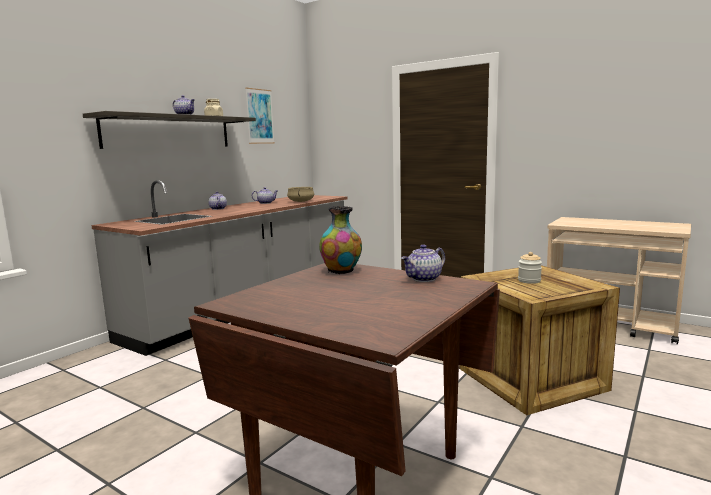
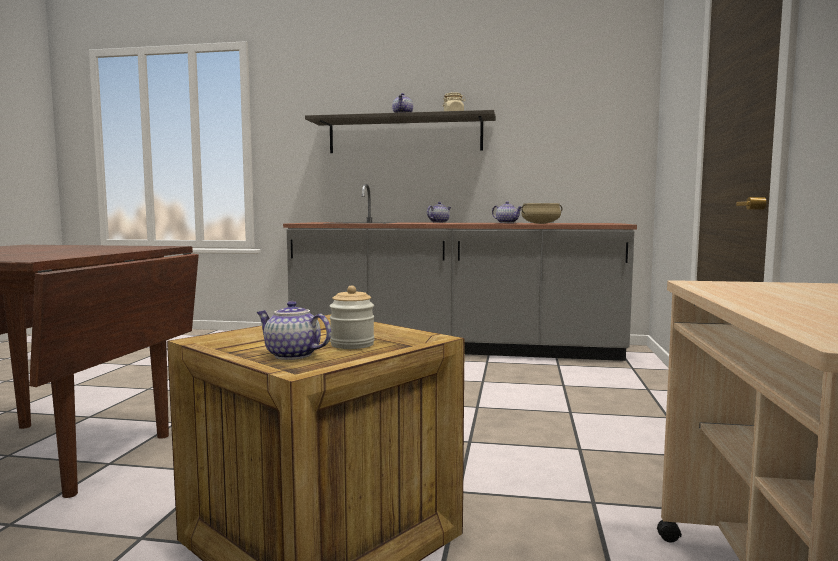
camera: 65 degrees right, 5 degrees down
picture [245,88,275,144] -> none
vase [319,206,362,274] -> none
teapot [401,245,445,282] -> teapot moved to [256,301,331,360]

